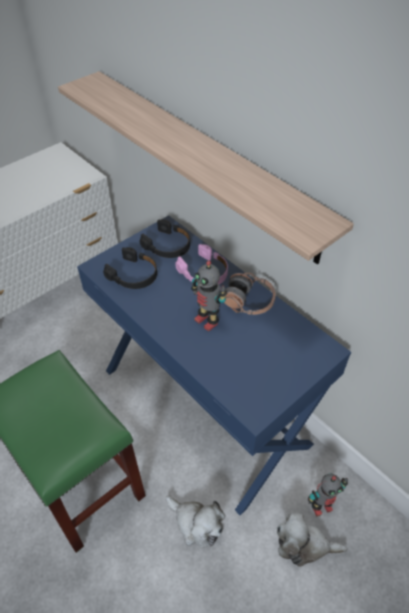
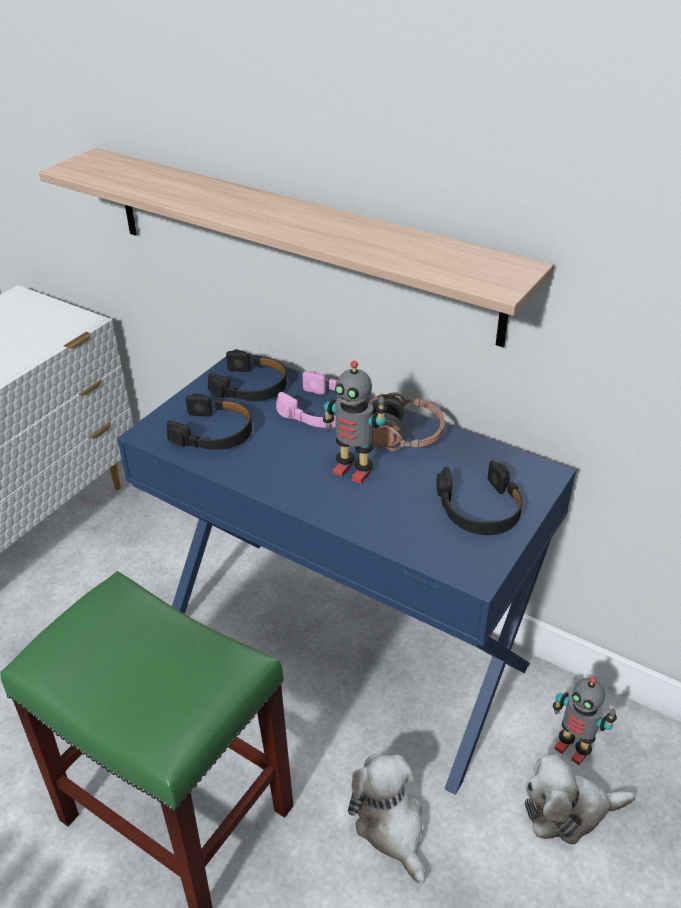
camera: 15 degrees left, 10 degrees down
plush toy [166,495,225,548] -> plush toy turned 135 degrees counterclockwise [348,754,425,885]
toy robot [308,473,348,517] -> toy robot turned 75 degrees clockwise [553,677,617,765]
none -> black headphones [437,460,523,535]

